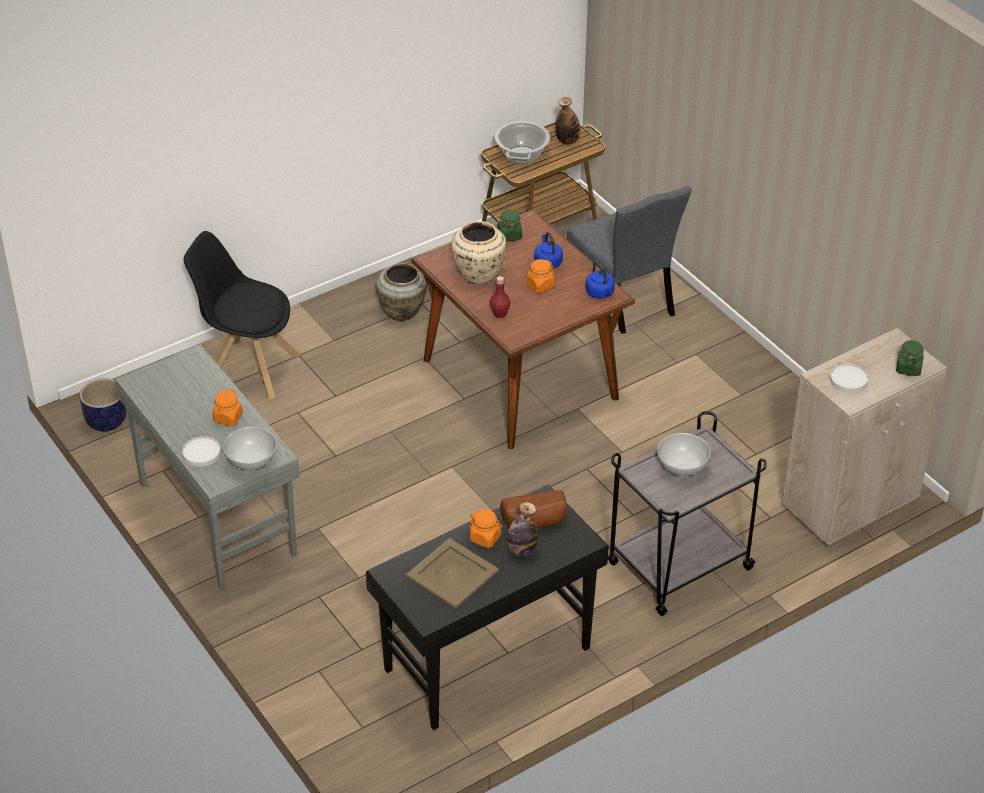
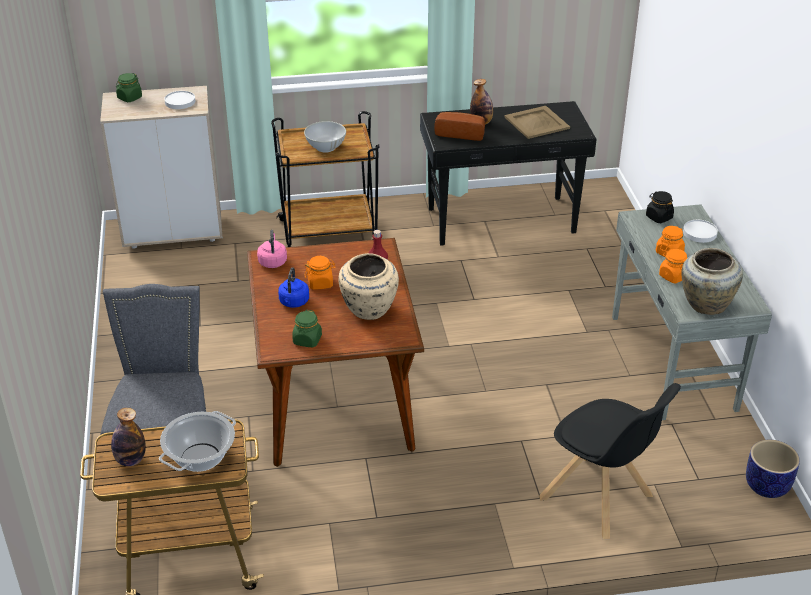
camera: 155 degrees left, 5 degrees down
white bowl [223,427,277,470] -> black jar [646,191,674,223]
beige vase [376,263,427,321] -> beige vase moved to [682,248,743,315]
orange jar [469,509,502,548] -> orange jar moved to [659,249,687,283]
blue kettle [586,262,615,299] -> pink kettle [257,230,287,268]
grey cart [608,411,767,616] -> brown cart [271,111,380,247]

